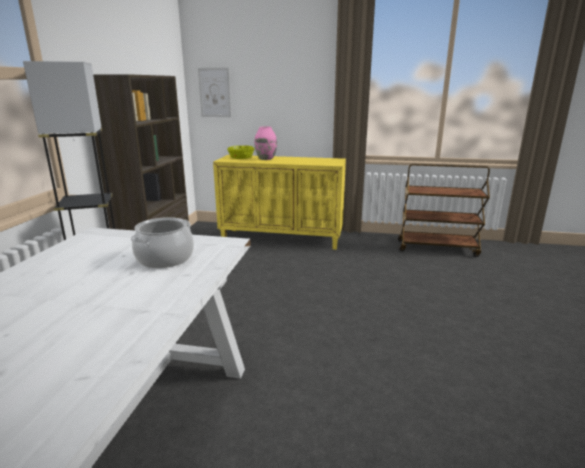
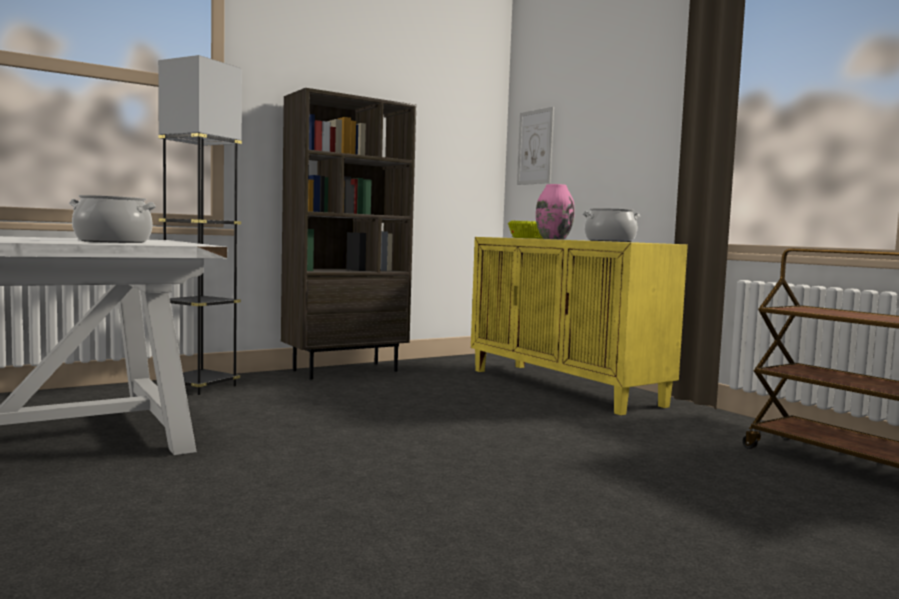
camera: 45 degrees right, 15 degrees down
none -> cooking pot [583,208,640,242]

